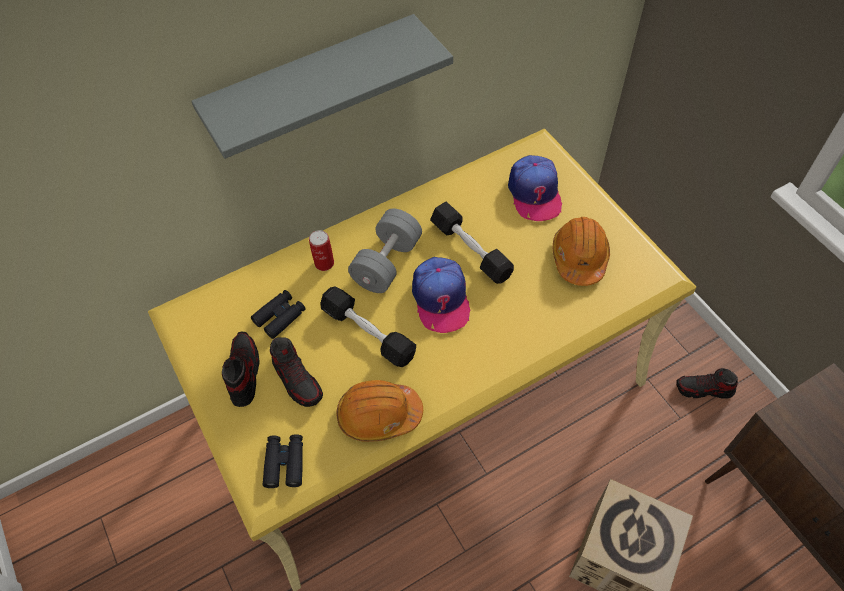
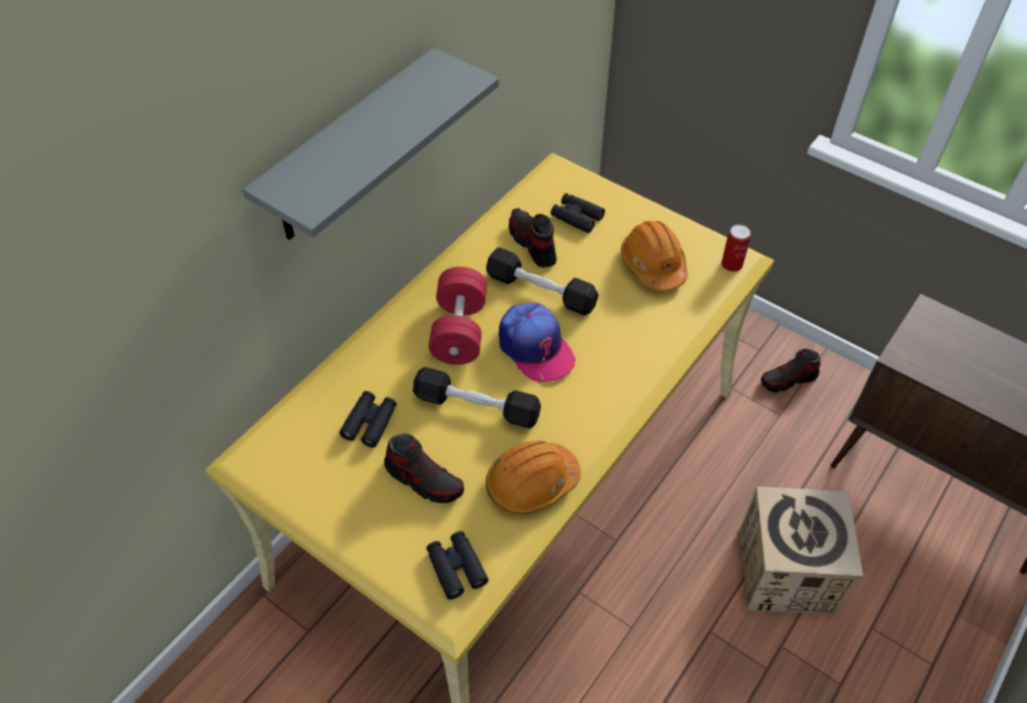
camera: 25 degrees left, 5 degrees down
shoe [222,332,259,407] -> shoe moved to [509,208,557,268]
can [309,230,334,271] -> can moved to [722,225,751,272]
grey dumbbell [348,209,422,293] -> red dumbbell [429,267,487,365]
cap [508,155,562,221] -> black binoculars [551,193,605,233]

